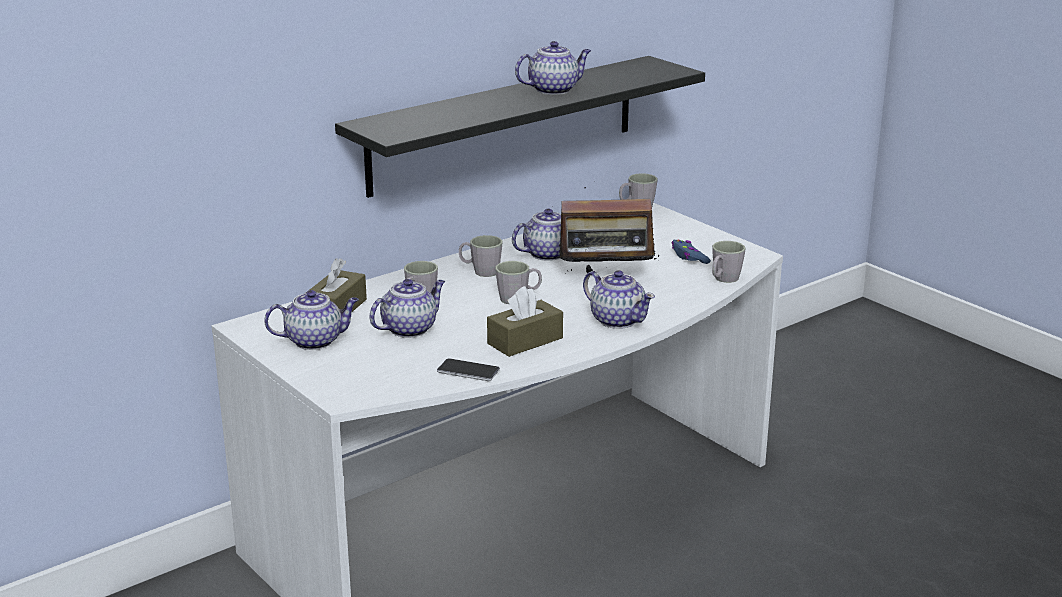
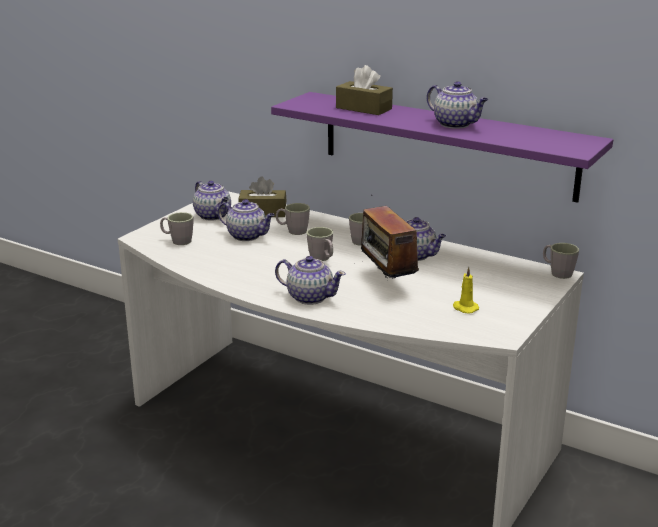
camera: 70 degrees right, 0 degrees up
black shelf [335,56,705,198] -> purple shelf [271,92,613,203]
phone [437,358,500,381] -> none
brown tissue box [487,286,563,357] -> brown tissue box moved to [336,65,393,115]
teapot [583,270,655,329] -> teapot turned 90 degrees counterclockwise [275,256,346,305]
blue game controller [672,239,711,264] -> yellow candle [453,267,479,313]
grey mug [712,241,745,283] -> grey mug moved to [160,212,193,245]

